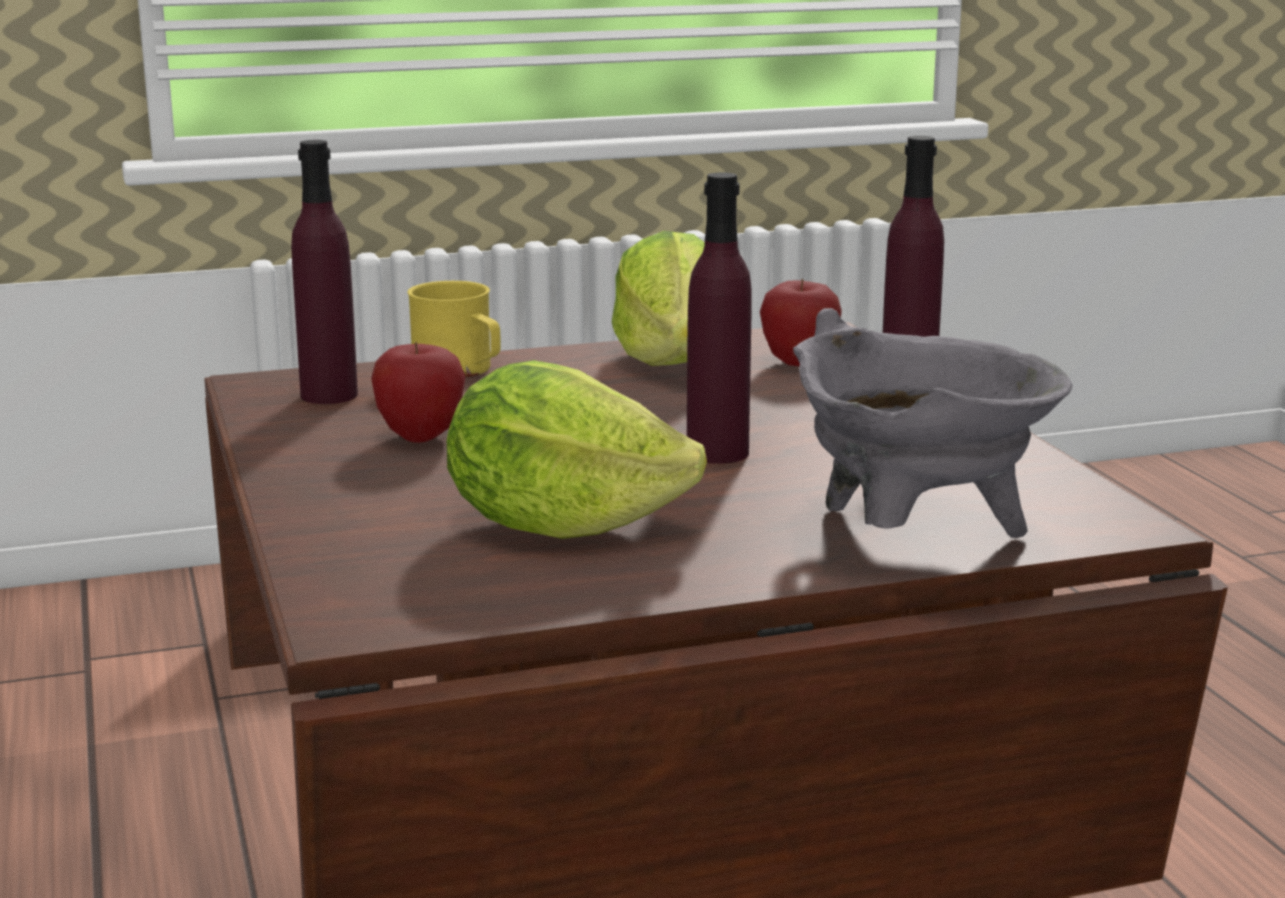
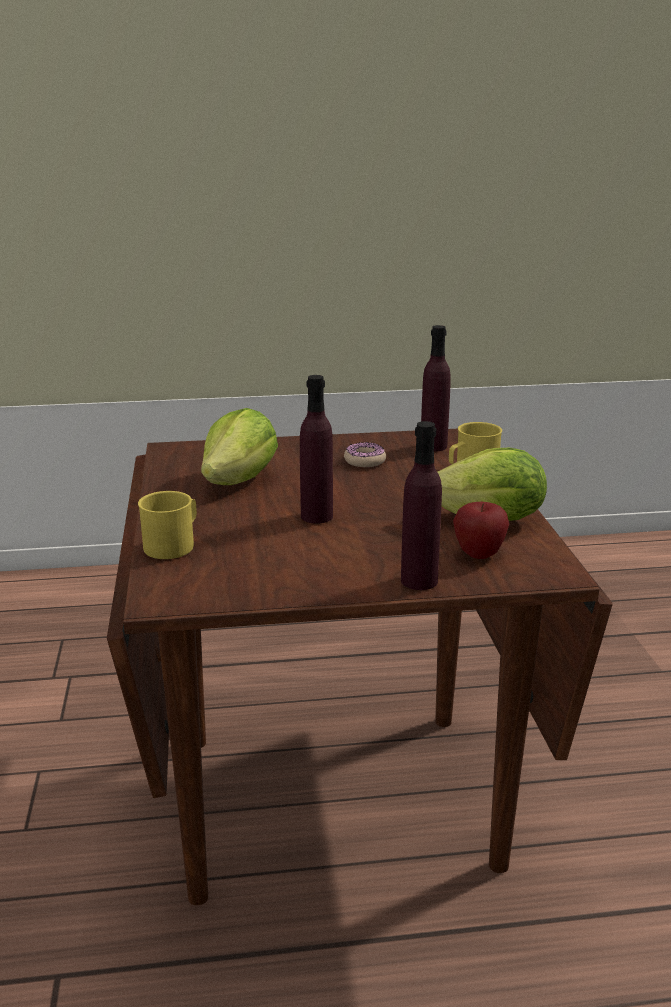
camera: 100 degrees right, 5 degrees up
apple [371,341,466,443] -> donut [344,442,386,467]
grey cooking pot [793,308,1072,538] -> yellow mug [138,491,197,559]

